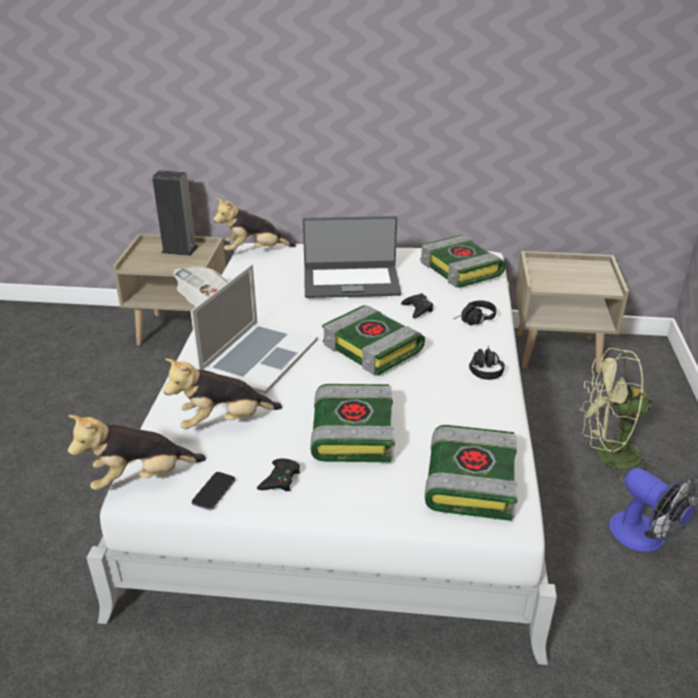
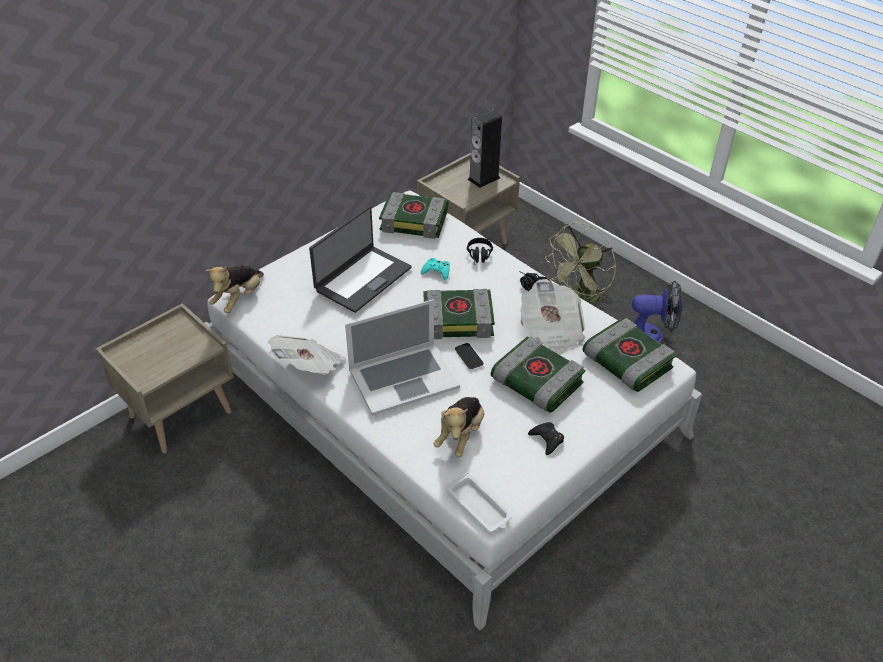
camera: 50 degrees left, 10 degrees up
plush toy [68,415,206,490] -> white tray [446,472,512,532]
speaker [152,170,198,256] -> speaker moved to [467,110,502,188]
laptop [191,264,318,394] -> laptop turned 90 degrees clockwise [345,299,460,416]
phone [192,472,235,510] -> phone moved to [455,343,483,369]
black game controller [401,293,433,318] -> turquoise game controller [421,258,450,280]
none -> newspaper [521,279,585,355]

